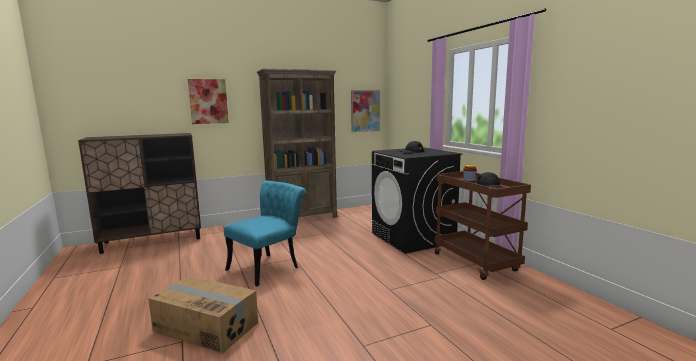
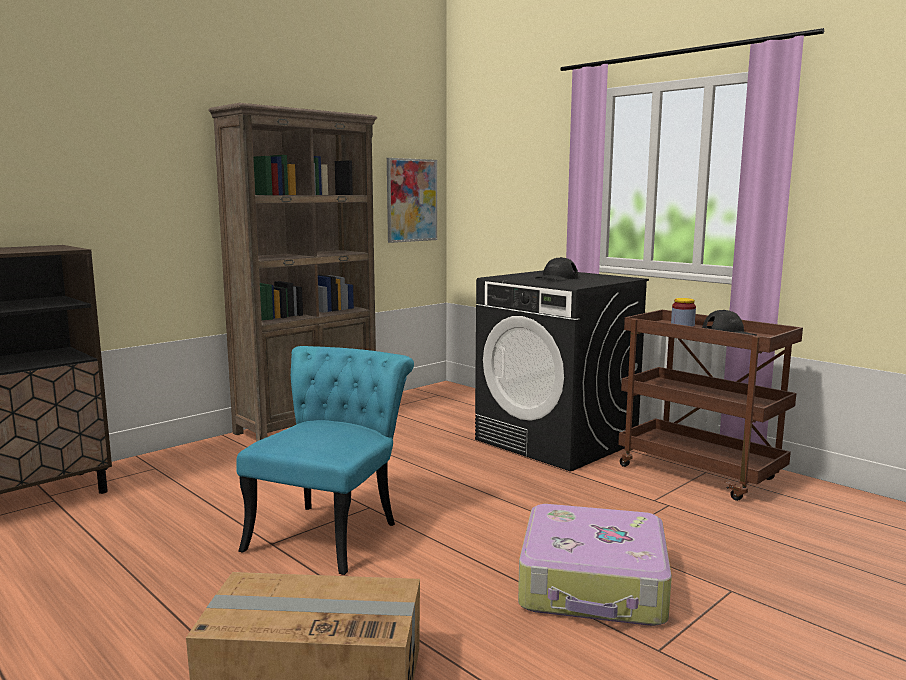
camera: 20 degrees left, 0 degrees up
picture [188,79,229,124] -> none
none -> suitcase [518,504,672,626]

